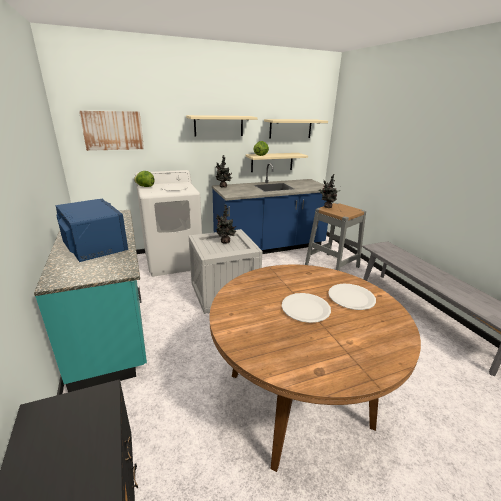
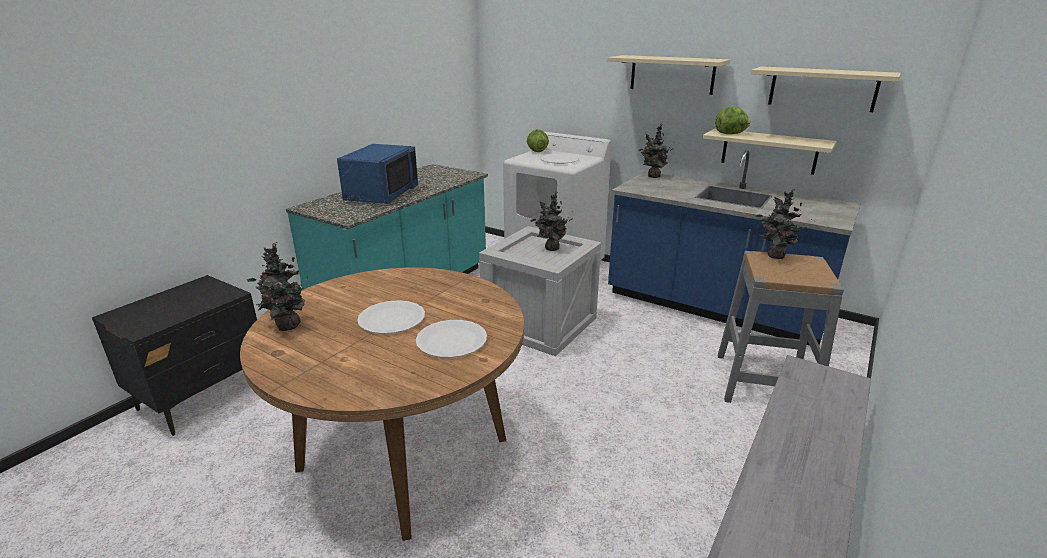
camera: 55 degrees right, 0 degrees up
picture [79,111,144,151] -> none
none -> potted plant [247,242,308,331]

